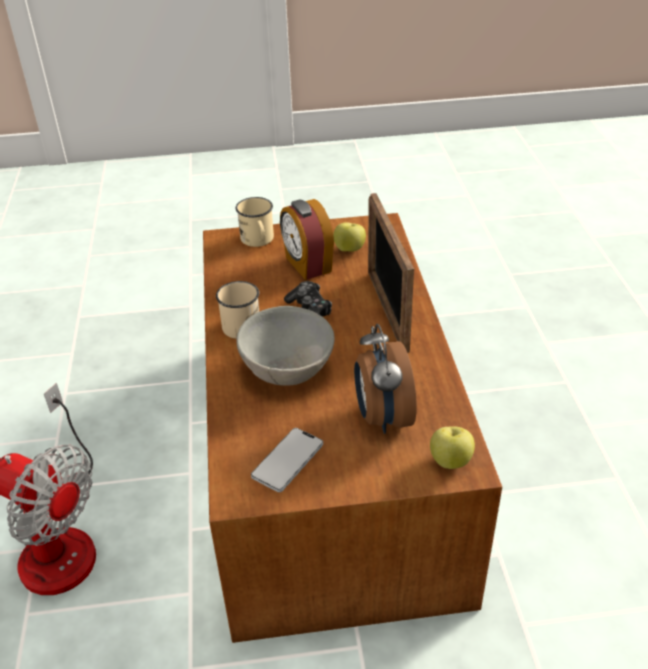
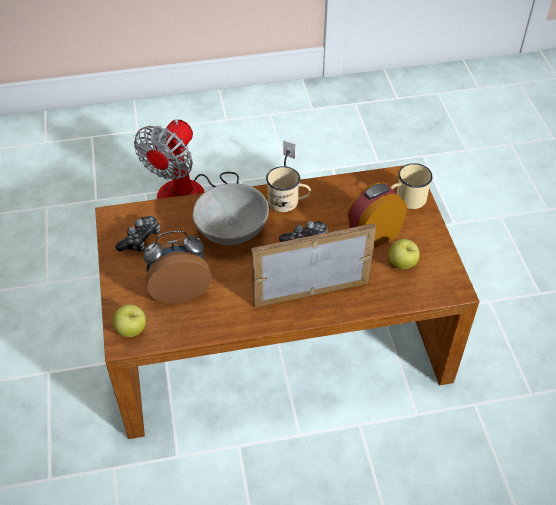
camera: 85 degrees right, 10 degrees up
phone [251,428,323,492] -> game controller [115,216,160,252]

